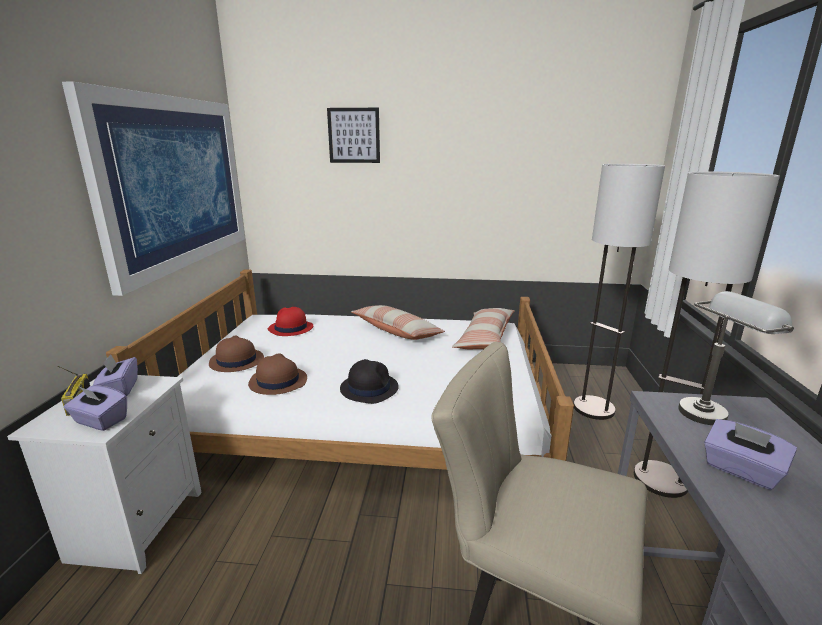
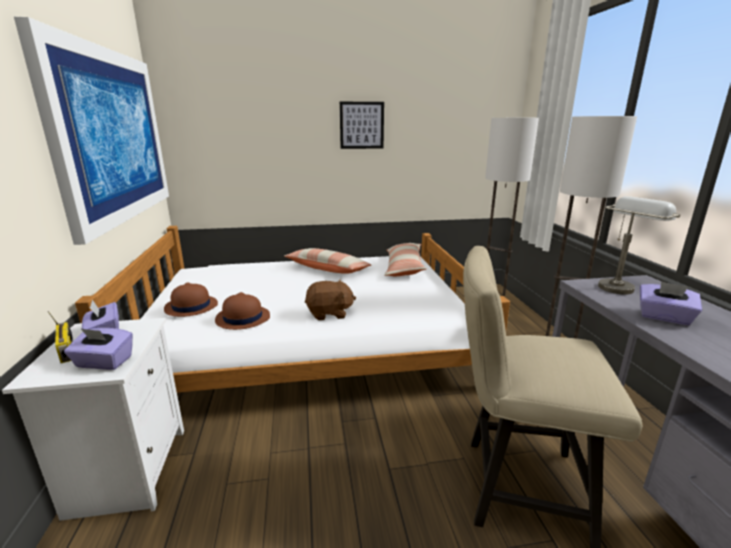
camera: 15 degrees left, 0 degrees up
red hat [268,307,313,336] -> none
picture [327,108,380,163] -> picture moved to [340,102,384,149]
black hat [340,359,399,404] -> brown plush toy [305,279,356,320]

